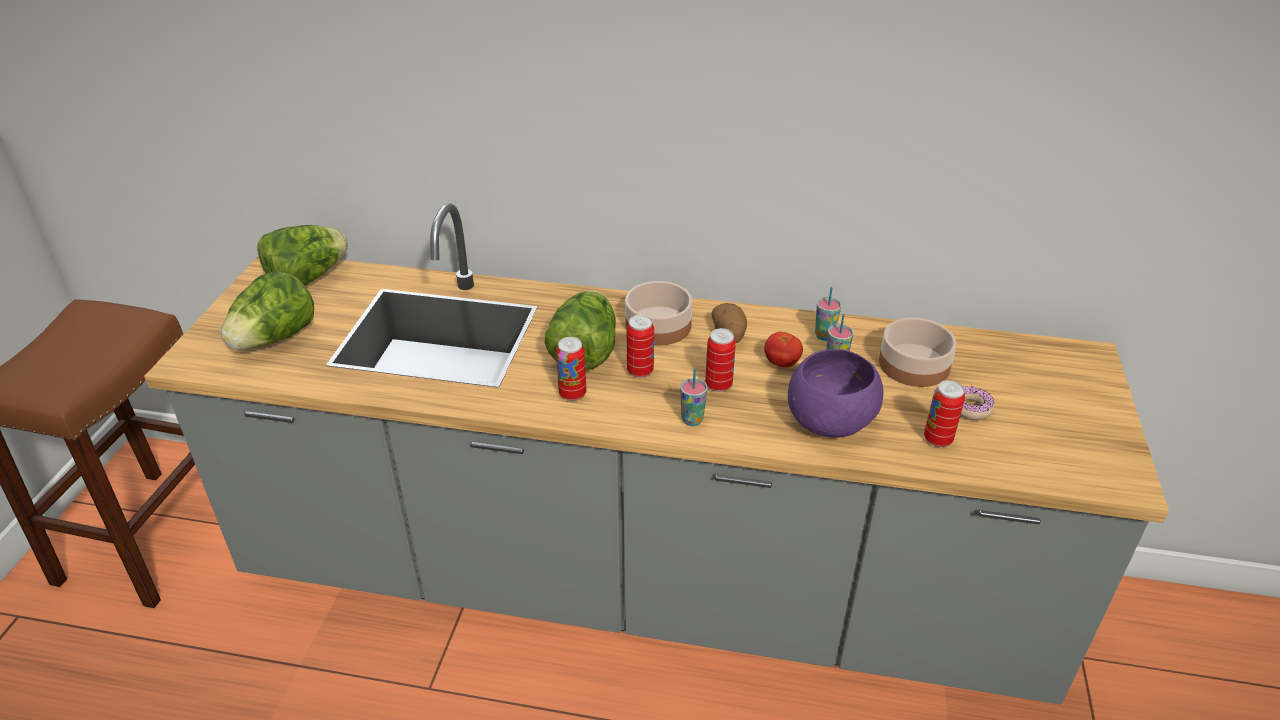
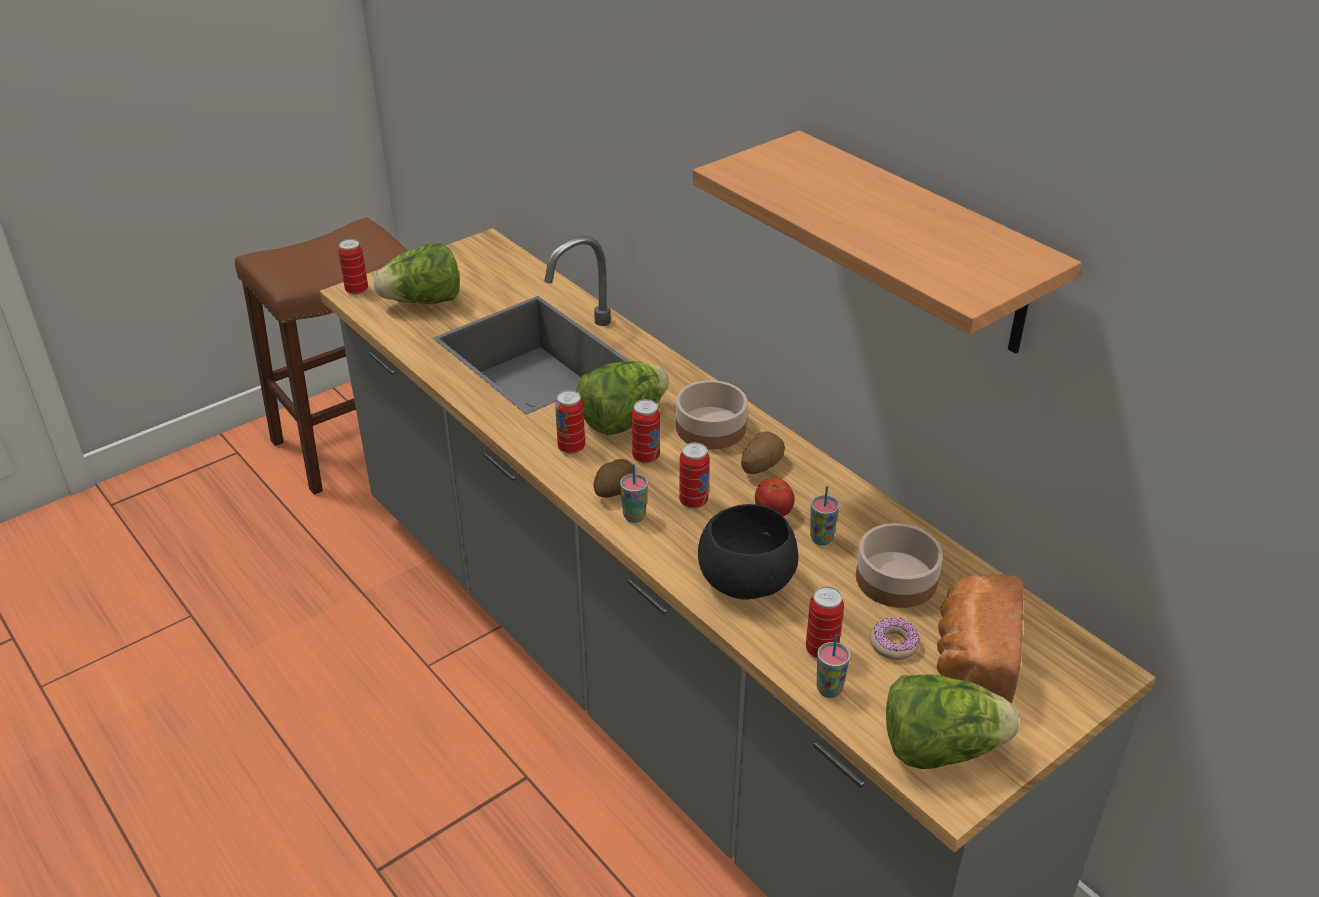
camera: 40 degrees right, 0 degrees up
lettuce [257,225,348,286] -> lettuce moved to [886,674,1019,769]
purple bowl [788,349,884,437] -> black bowl [698,504,798,600]
cup [815,287,841,341] -> cup moved to [817,635,850,698]
none -> can [338,239,368,295]
none -> potato [594,459,633,497]
none -> shelf [693,131,1081,354]
none -> bread [937,574,1023,704]

